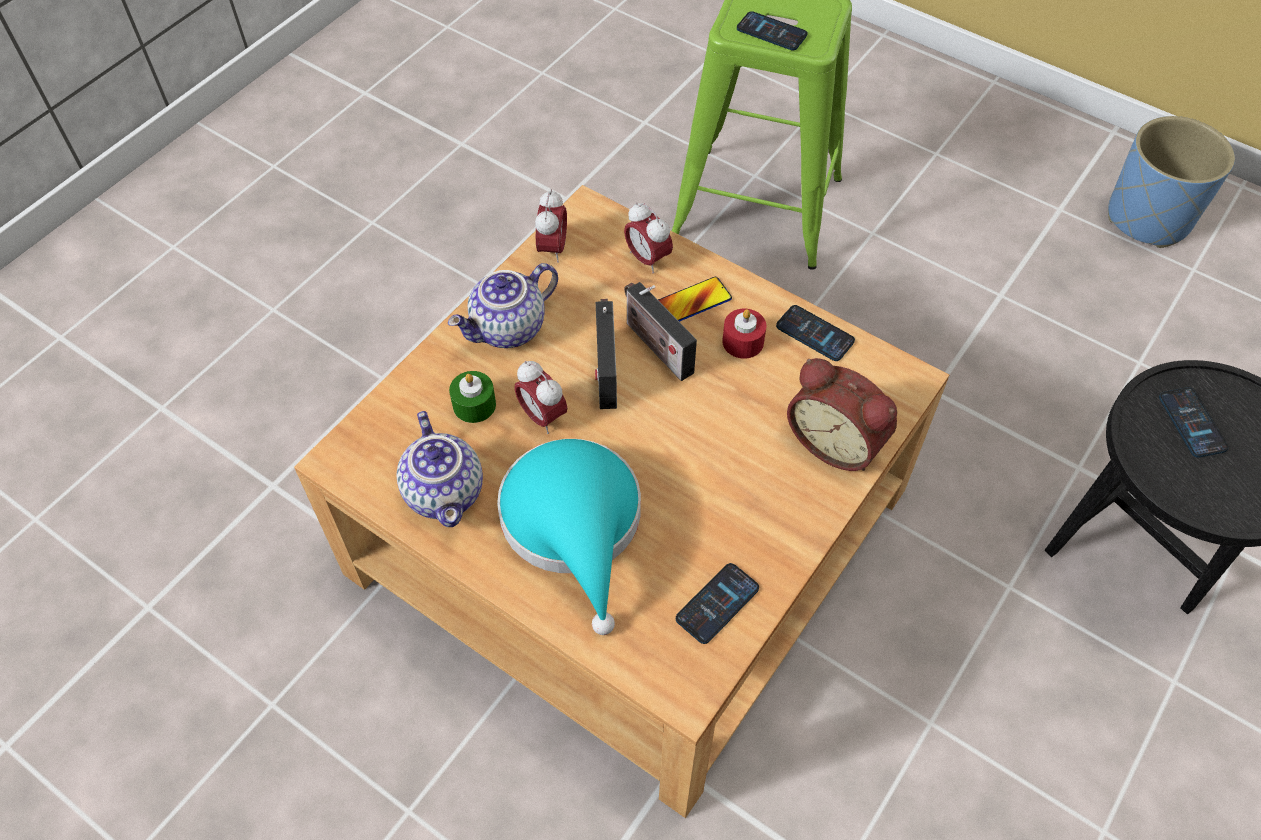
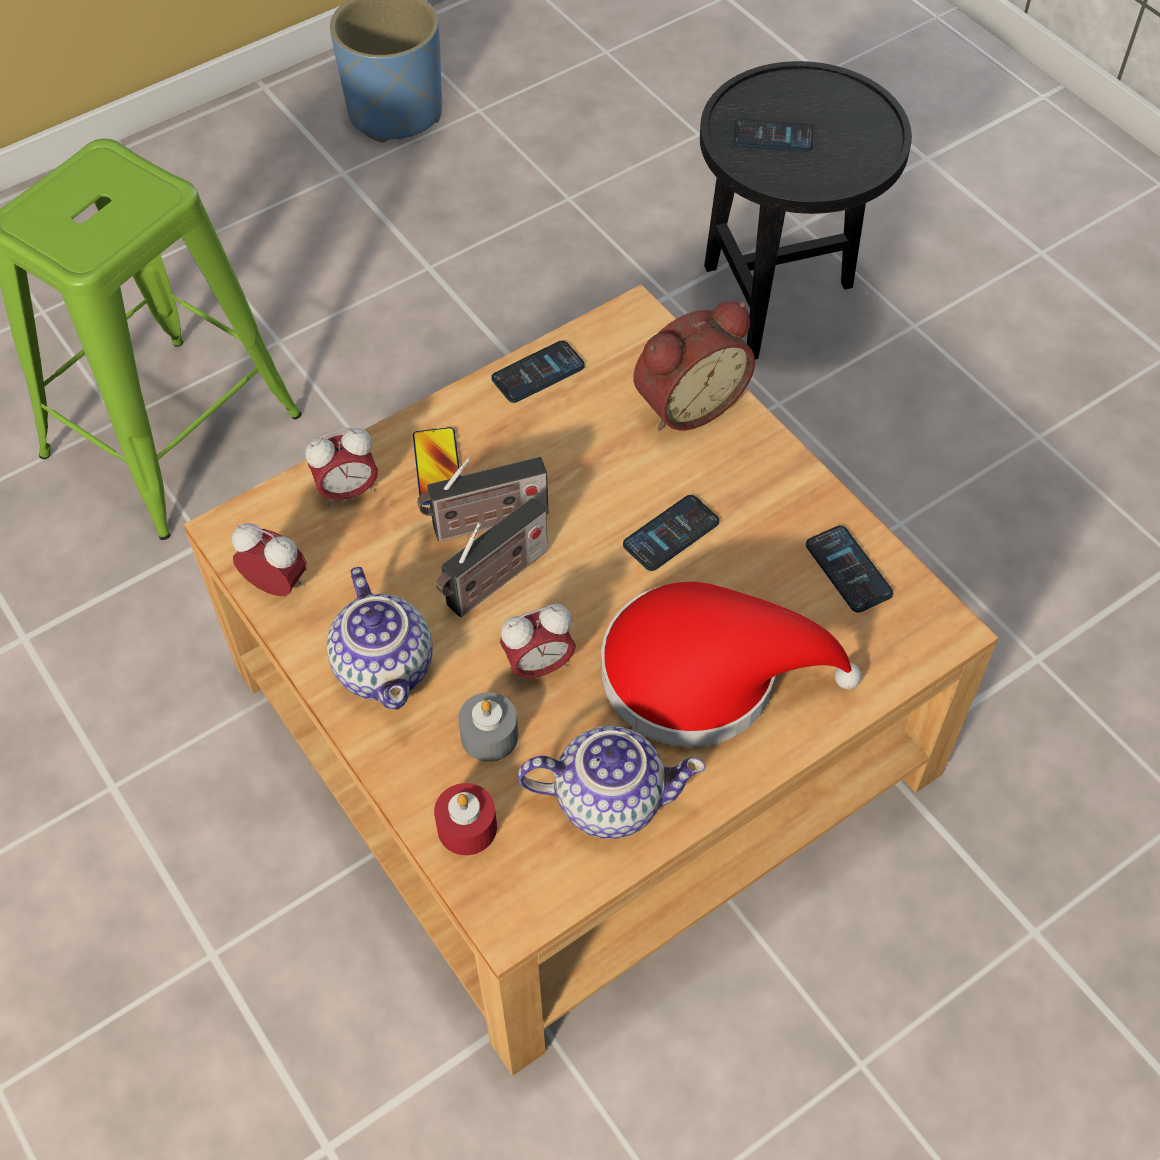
camera: 70 degrees left, 0 degrees up
green candle [449,371,496,423] -> grey candle [458,692,518,762]
turquoise hat [497,439,641,635] -> red hat [601,582,862,747]
radio [595,299,617,409] -> radio turned 60 degrees counterclockwise [436,498,548,617]
red candle [722,309,766,359] -> red candle moved to [434,783,497,855]
phone [737,11,808,50] -> phone moved to [623,495,719,571]

